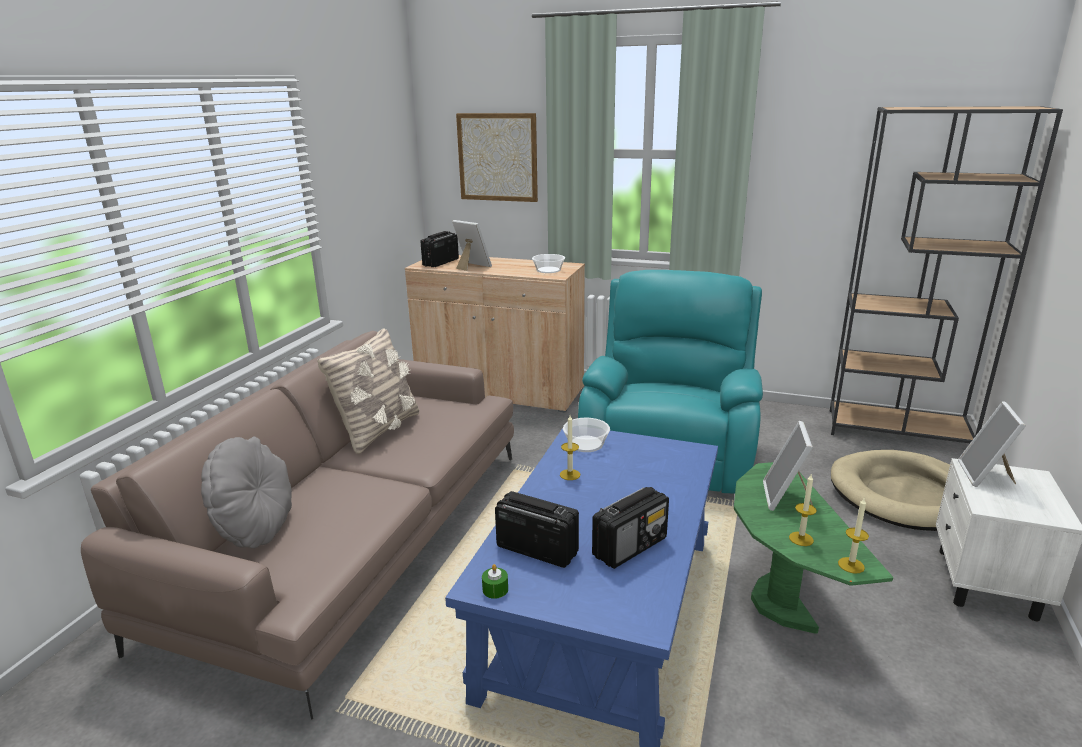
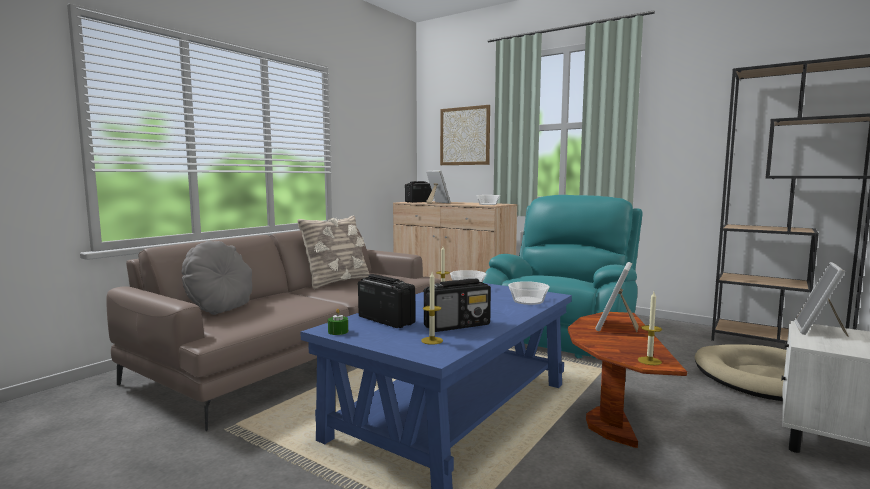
camera: 15 degrees right, 15 degrees down
green side table [734,462,894,634] -> brown side table [568,312,687,448]
candle [789,475,817,546] -> candle moved to [421,272,443,345]
none -> bowl [508,281,550,305]

